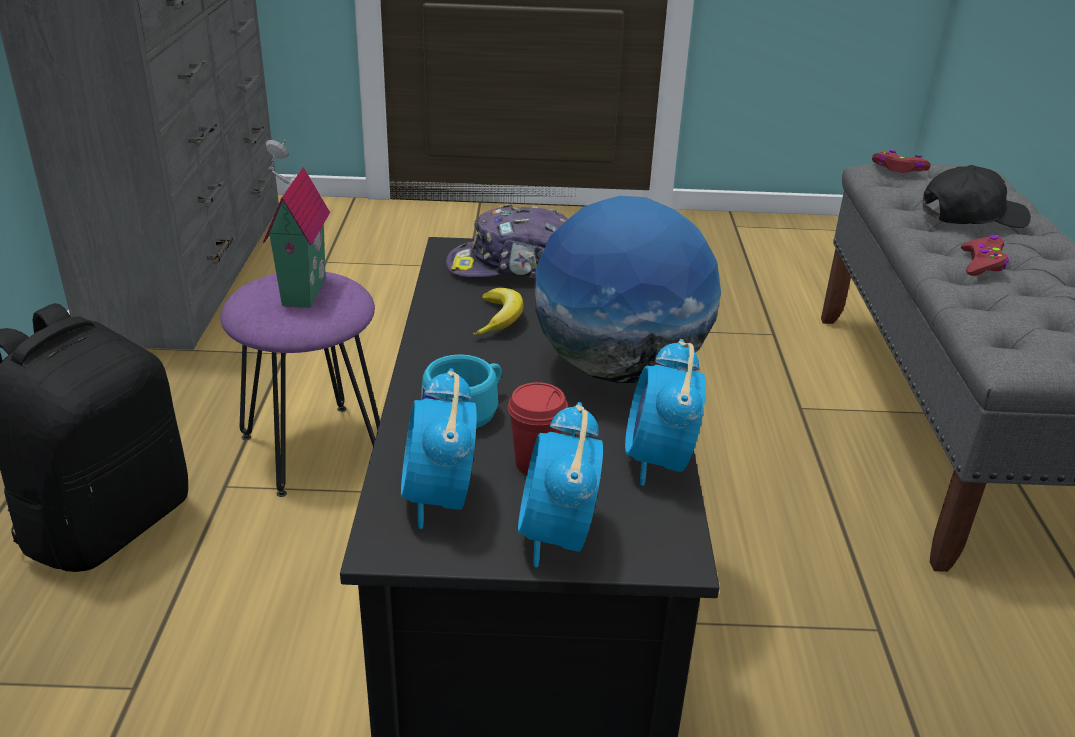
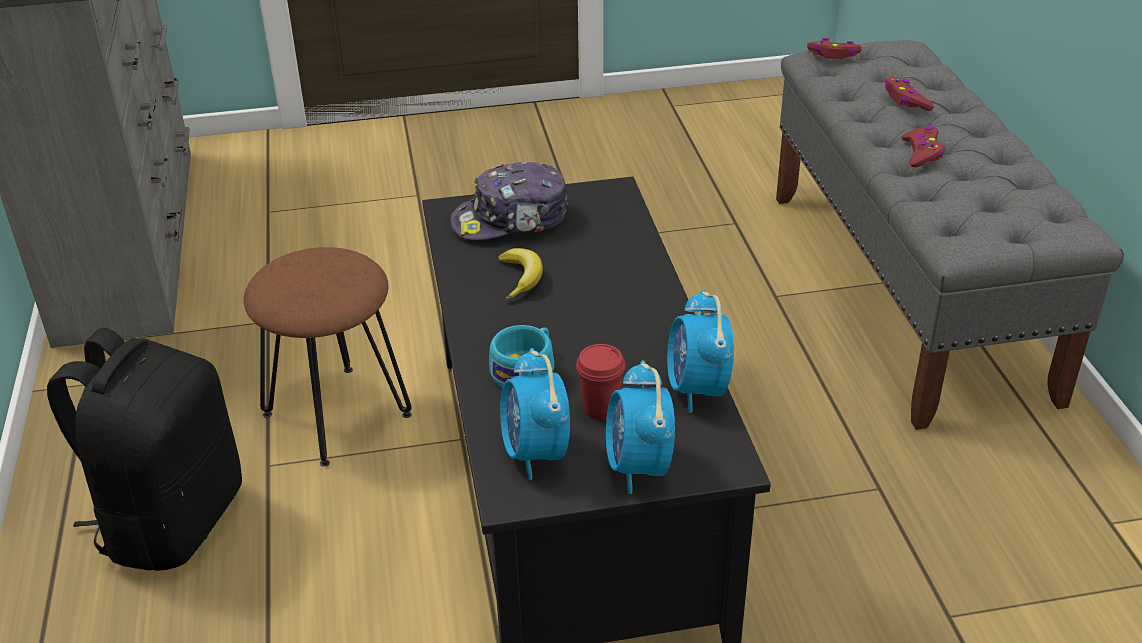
camera: 10 degrees left, 5 degrees up
purple stool [220,272,380,497] -> brown stool [244,247,412,467]
toy house [263,140,330,308] -> none
globe [535,196,721,383] -> none
black cap [922,165,1031,228] -> red game controller [885,77,934,111]

